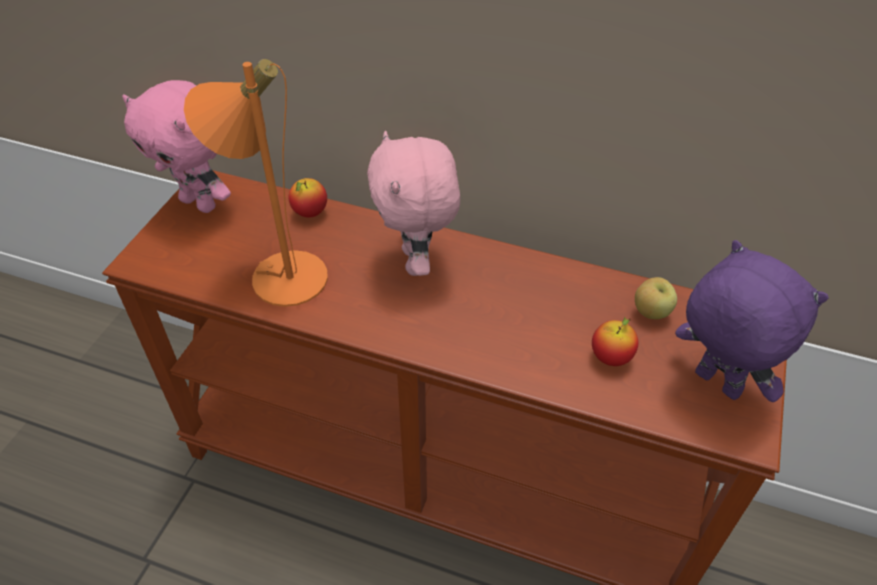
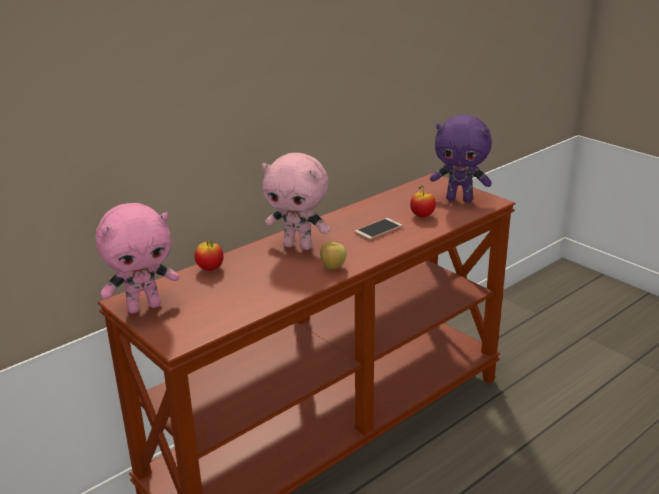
camera: 60 degrees left, 20 degrees down
orange table lamp [184,59,328,307] -> none
apple [635,277,677,319] -> apple moved to [320,242,346,269]
purple plush toy [675,240,829,402] -> purple plush toy turned 150 degrees counterclockwise [430,115,492,202]
none -> phone [354,218,403,240]

